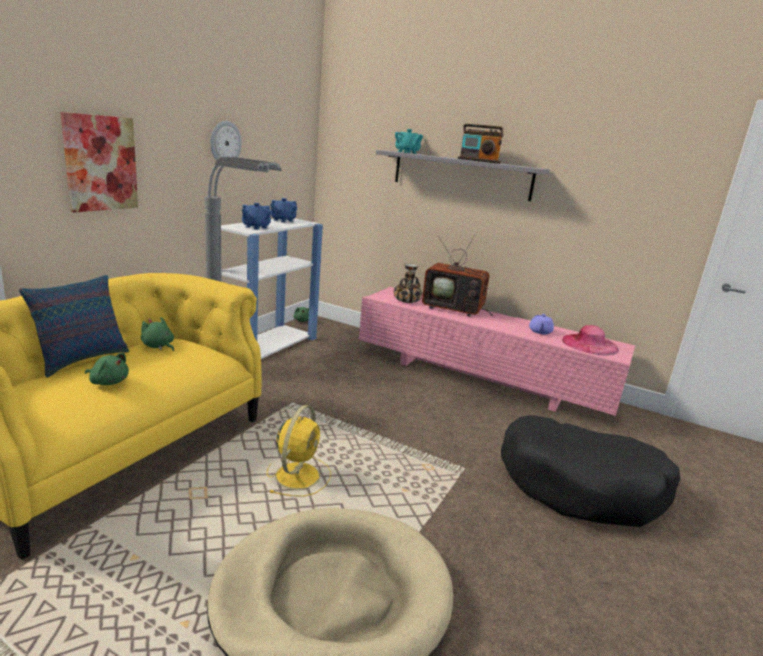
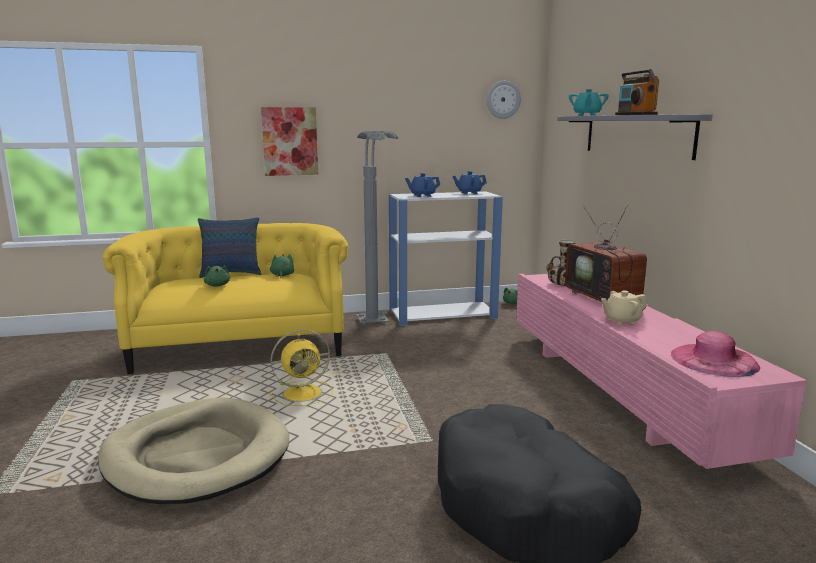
camera: 50 degrees right, 5 degrees down
wall clock [210,121,242,161] -> wall clock moved to [486,81,521,119]
purple teapot [529,314,554,335] -> none
none -> beige teapot [601,290,647,325]

